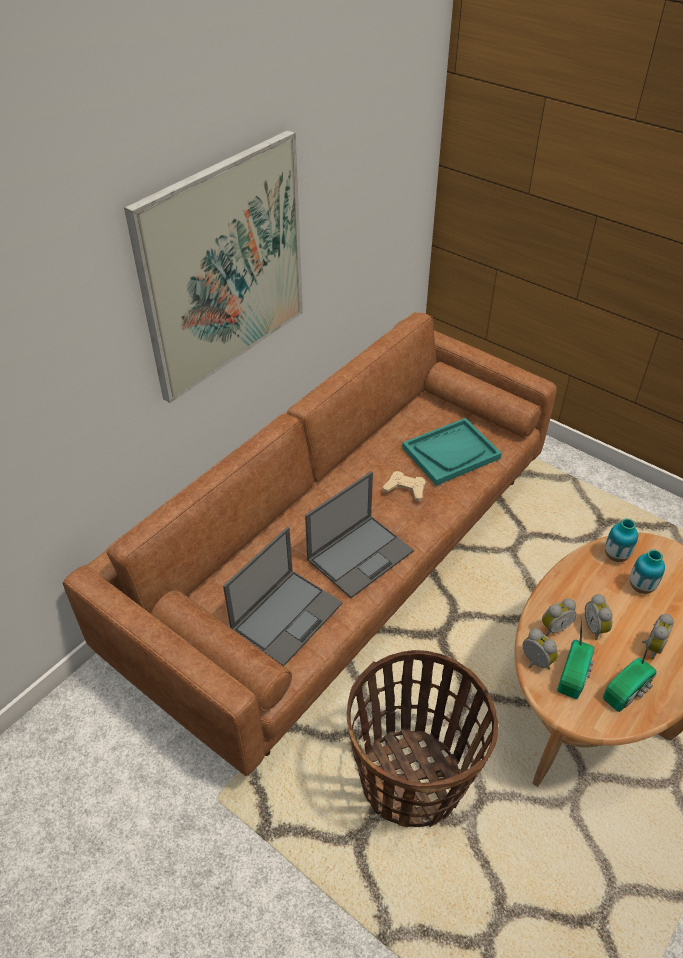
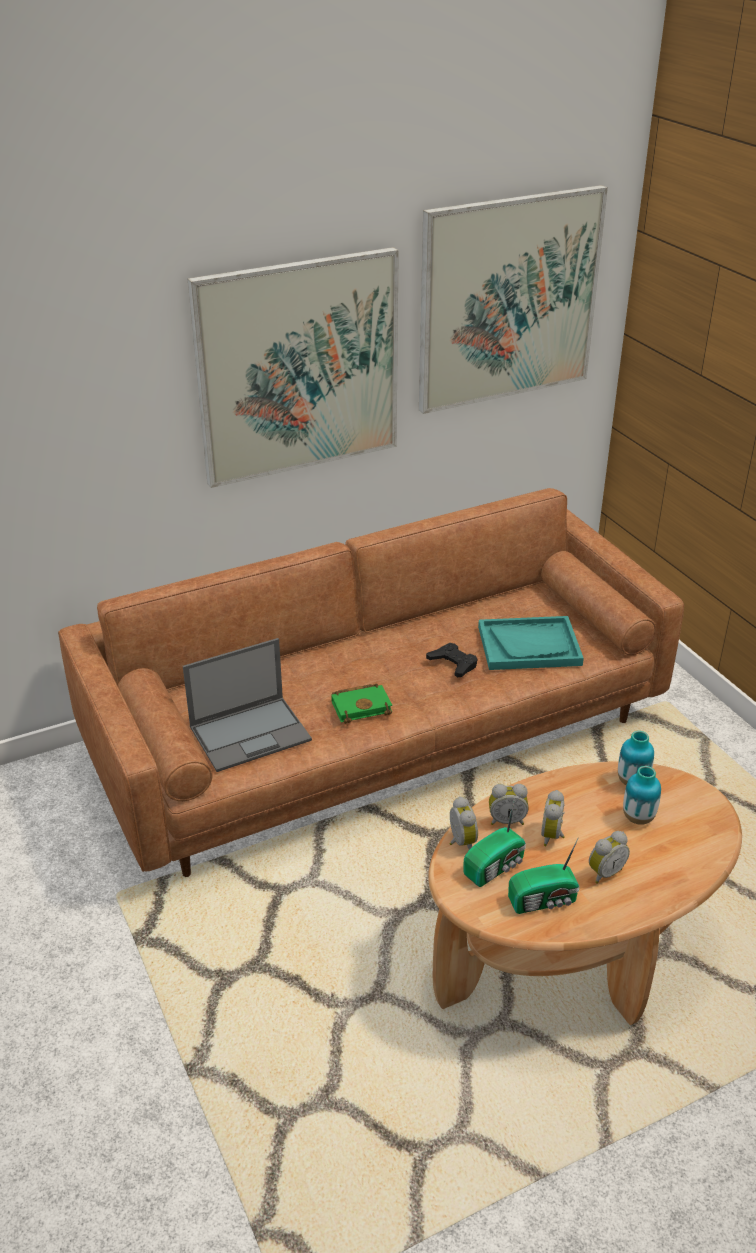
camera: 25 degrees right, 10 degrees down
laptop [305,471,414,598] -> green book [331,684,392,724]
basket [347,650,498,827] -> none
beige game controller [383,471,425,502] -> black game controller [426,643,477,678]
none -> picture [419,185,608,414]

